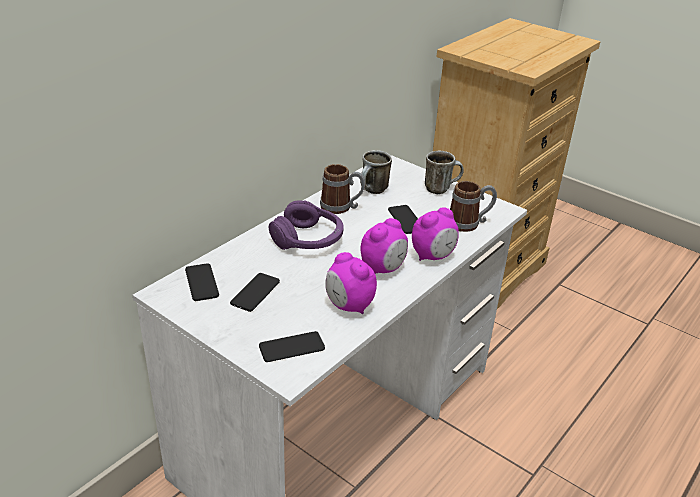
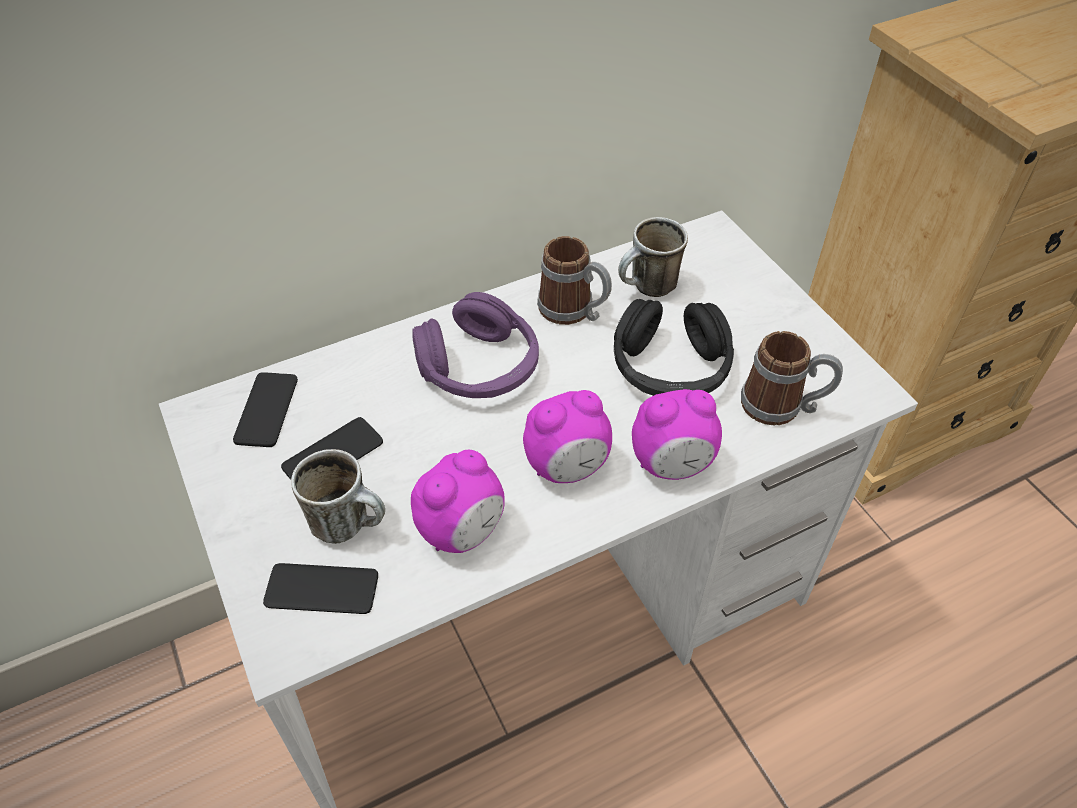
camera: 25 degrees right, 15 degrees up
alarm clock [325,252,377,314] -> alarm clock turned 120 degrees counterclockwise [411,450,505,553]
phone [388,205,418,234] -> black headphones [614,299,734,396]
mug [425,151,464,194] -> mug moved to [291,449,385,544]

